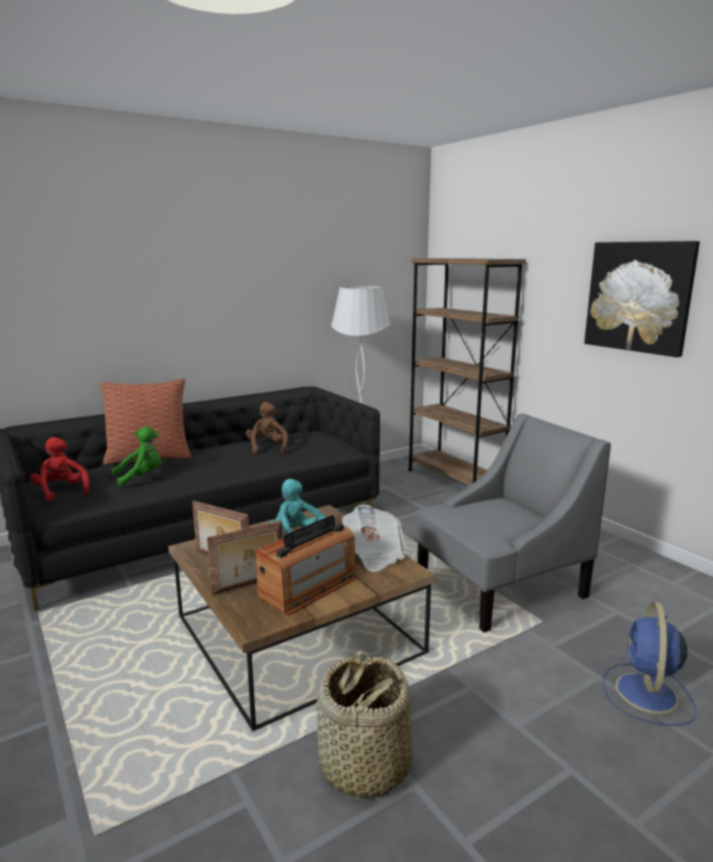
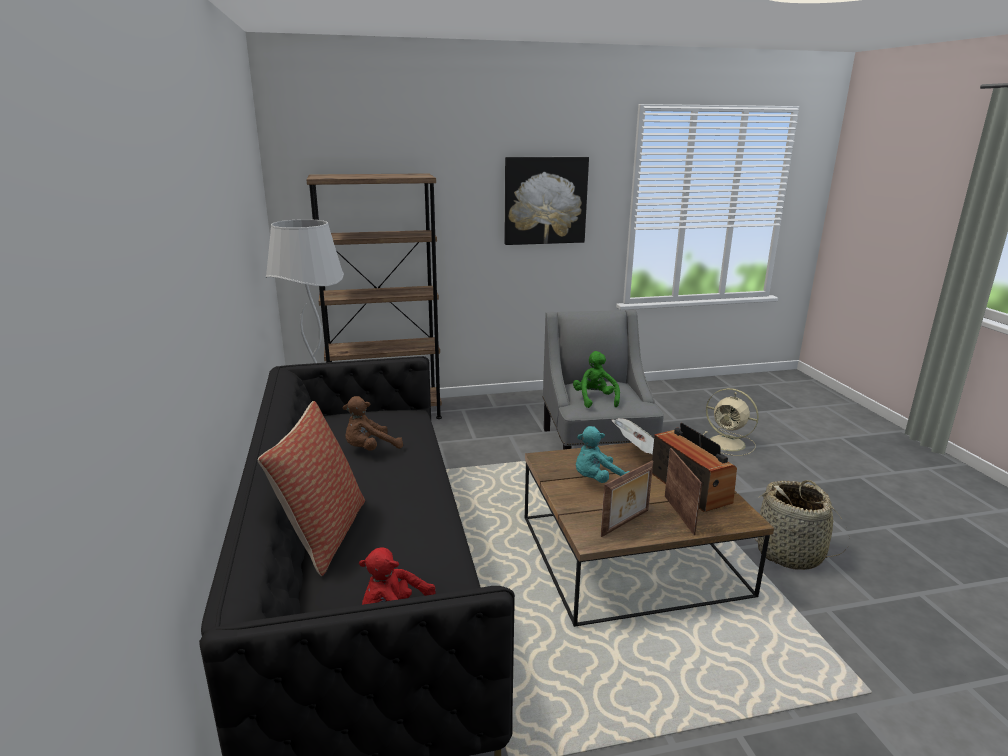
camera: 70 degrees left, 5 degrees up
green plush toy [112,426,161,487] -> green plush toy moved to [573,351,620,408]
brown plush toy [246,402,288,454] -> brown plush toy turned 45 degrees counterclockwise [343,396,403,451]
blue fan [603,602,697,726] -> beige fan [703,388,759,456]

